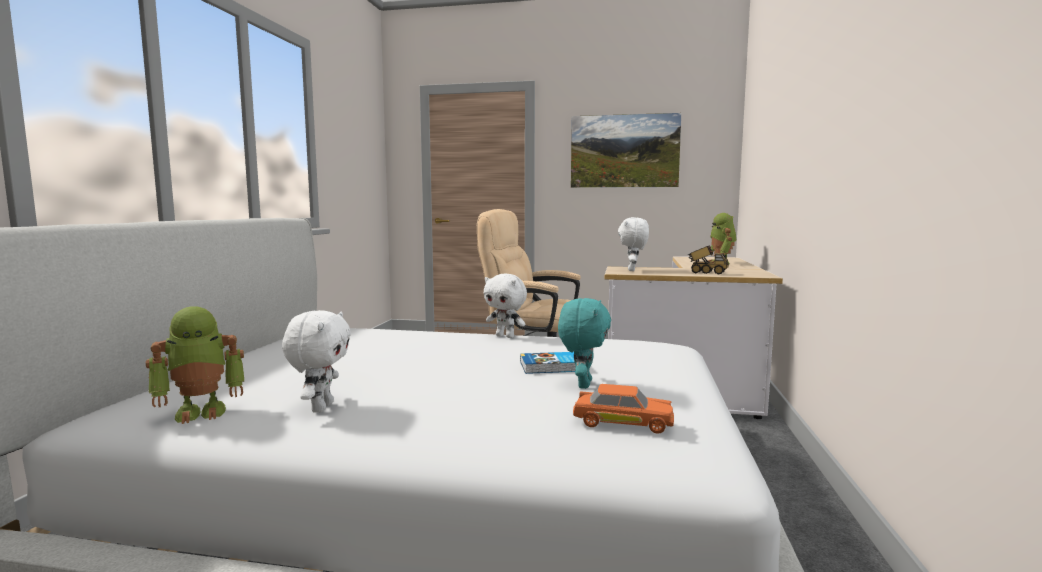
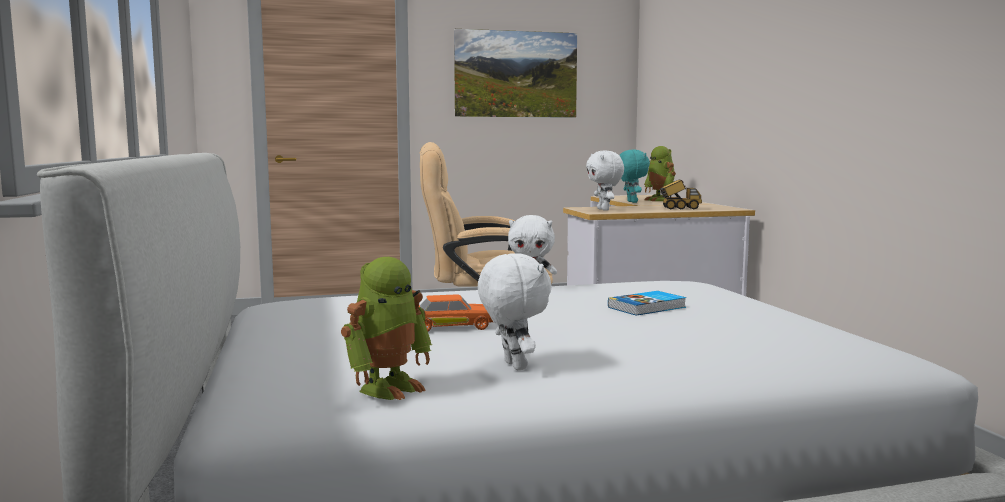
camera: 25 degrees left, 0 degrees up
turquoise plush toy [558,298,611,389] -> turquoise plush toy moved to [619,150,650,203]
orange toy car [573,384,674,434] -> orange toy car moved to [419,294,493,332]

